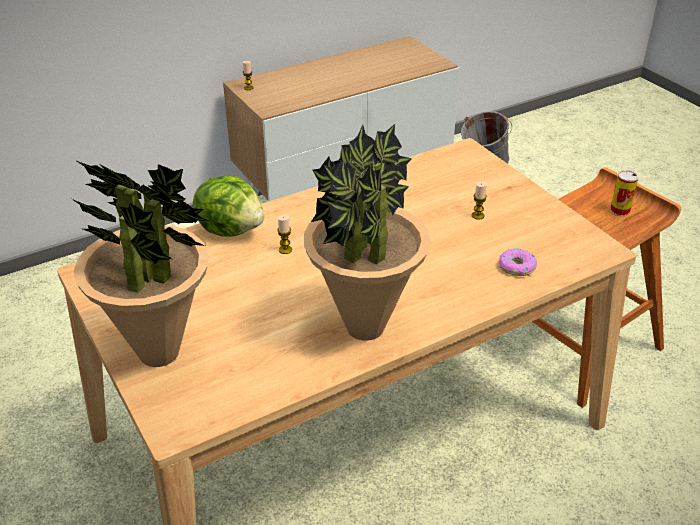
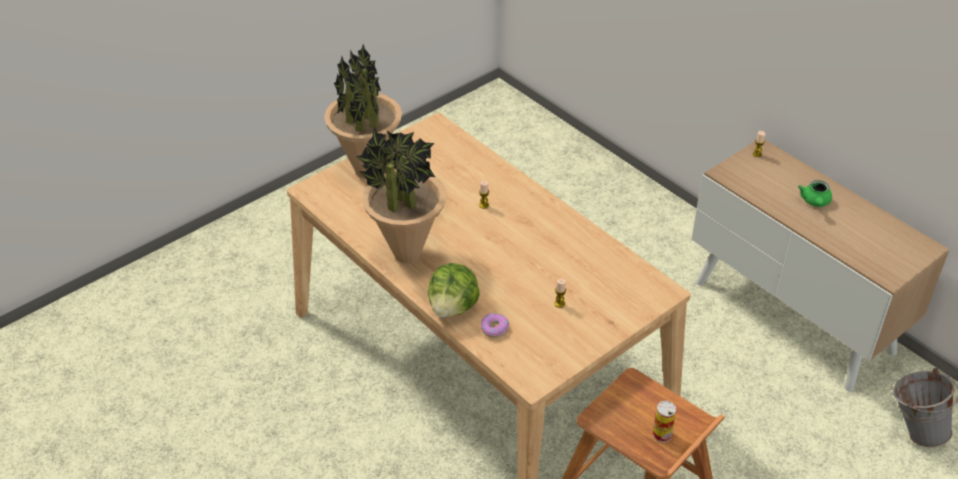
camera: 80 degrees right, 5 degrees up
lettuce [193,176,264,237] -> lettuce moved to [428,263,479,318]
none -> green teapot [798,180,832,207]

